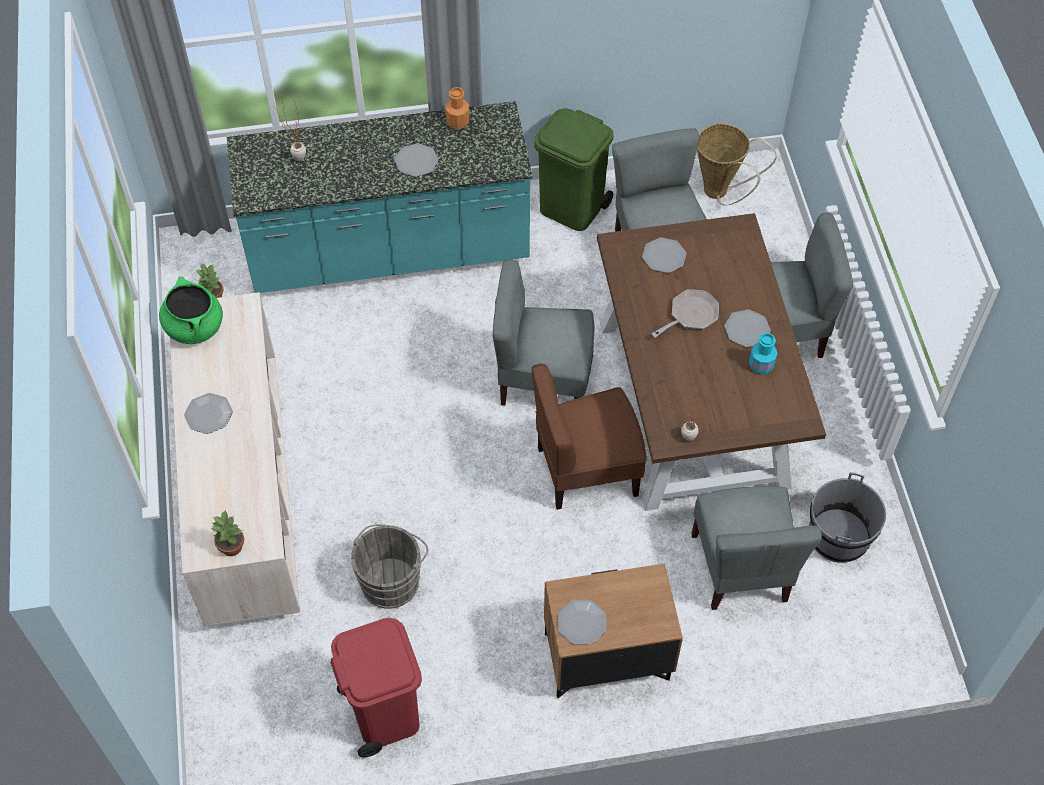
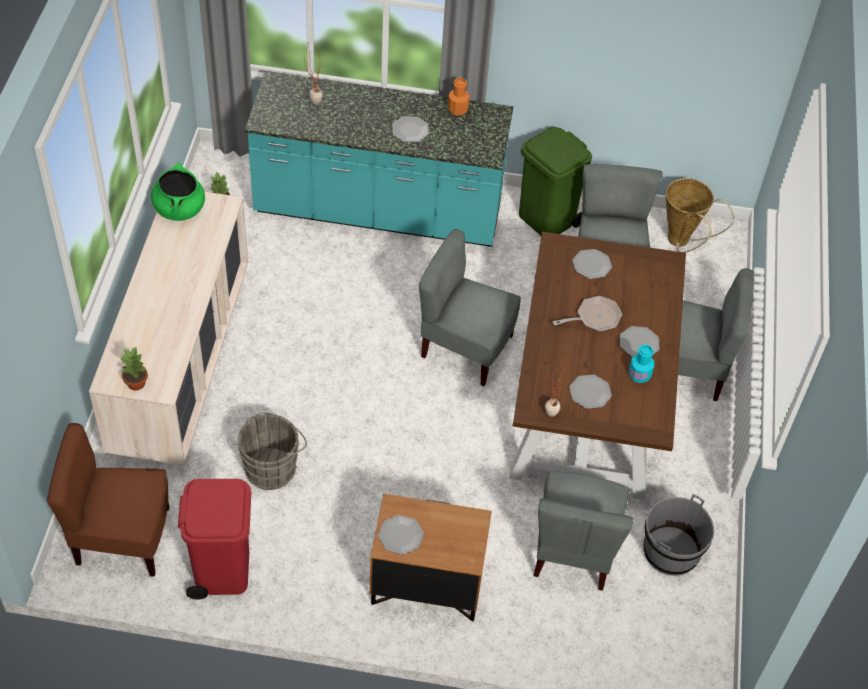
camera: 15 degrees right, 5 degrees down
plate [184,393,233,434] -> plate moved to [569,375,612,409]
brown chair [531,364,647,510] -> brown chair moved to [47,423,169,577]

